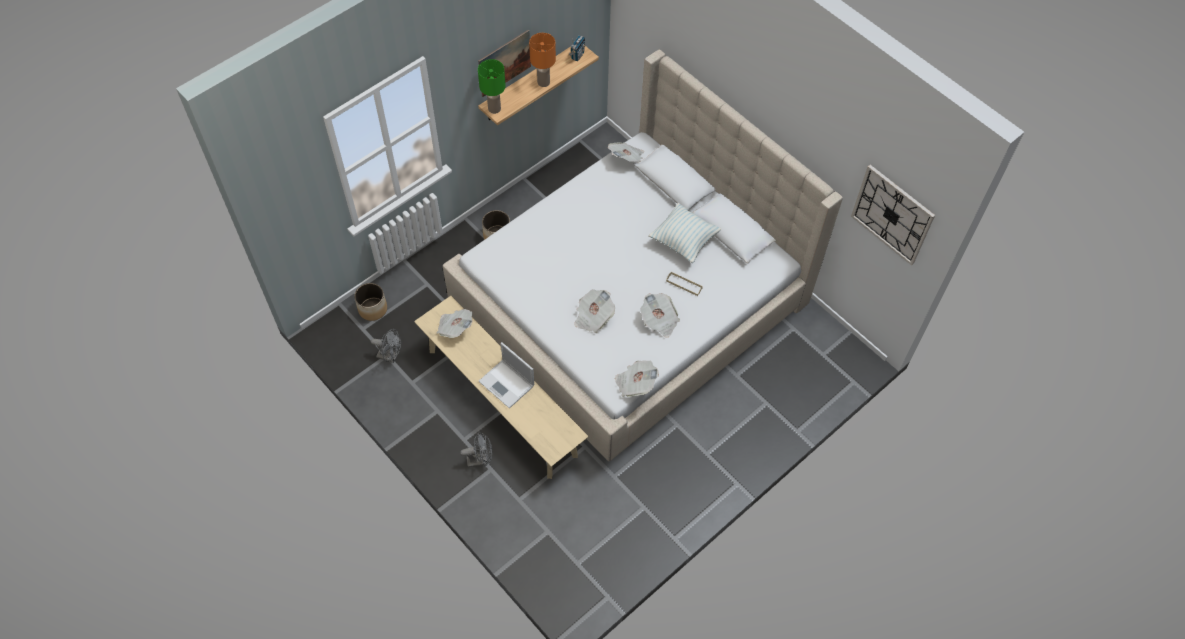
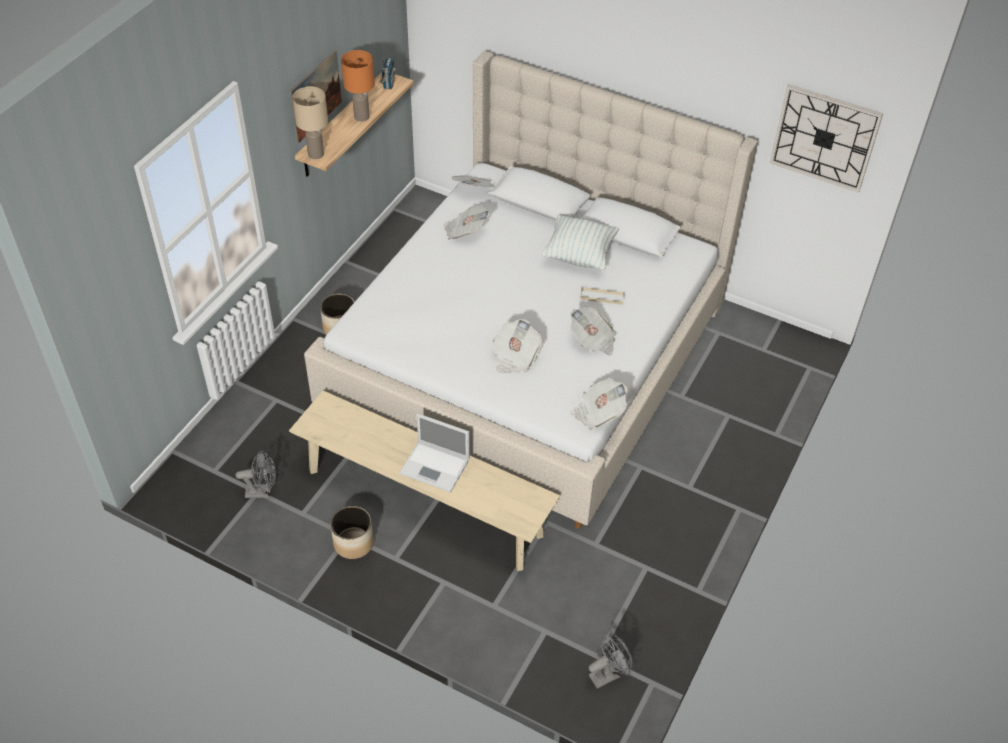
camera: 20 degrees left, 10 degrees down
planter [354,283,387,321] -> planter moved to [331,506,374,559]
newspaper [436,309,473,338] -> newspaper moved to [444,205,490,240]
grey fan [460,431,492,467] -> grey fan moved to [589,632,633,689]
green table lamp [478,59,506,114] -> beige table lamp [292,86,328,159]

